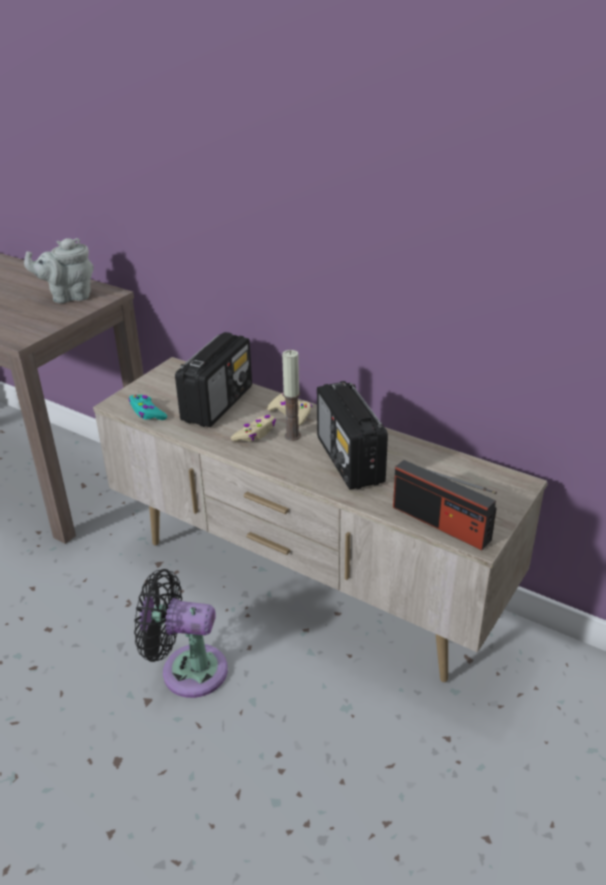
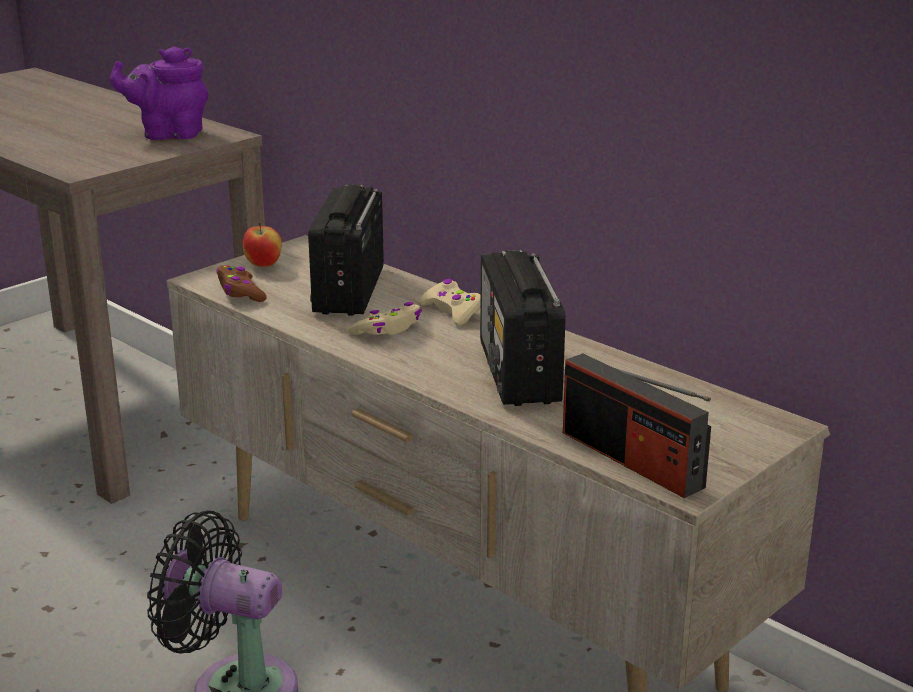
camera: 10 degrees right, 10 degrees down
grey teapot [24,238,94,303] -> purple teapot [110,46,208,140]
turquoise game controller [129,395,167,420] -> brown game controller [216,265,267,302]
radio [175,332,252,427] -> radio turned 150 degrees clockwise [308,184,384,316]
candle [282,350,301,441] -> none
none -> apple [243,222,282,267]

